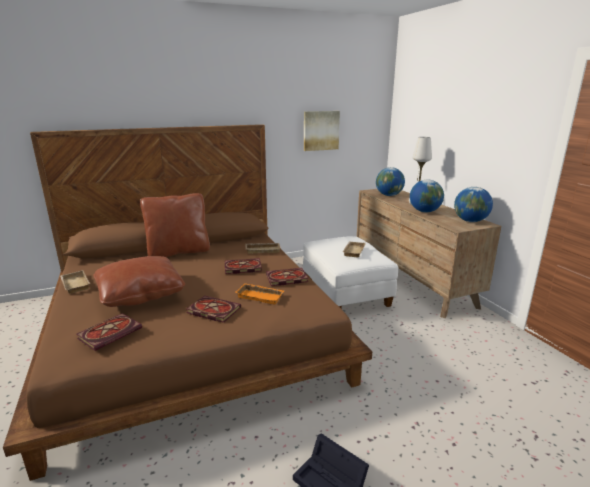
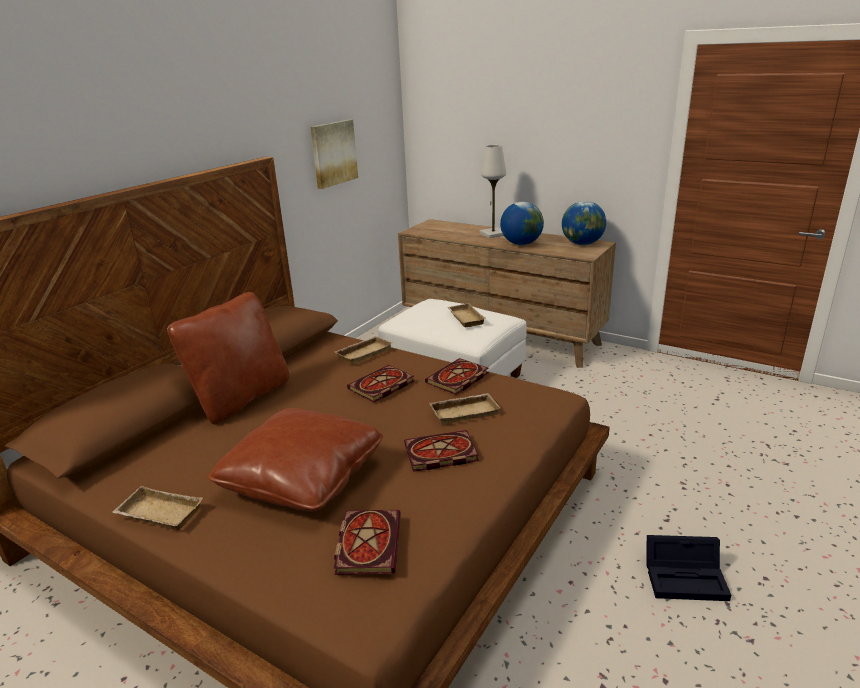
camera: 35 degrees left, 5 degrees up
orange tray [235,283,284,305] -> beige tray [429,393,501,425]
globe [376,167,405,196] -> none

